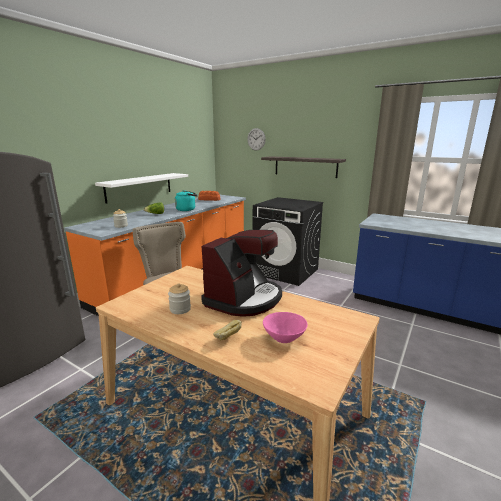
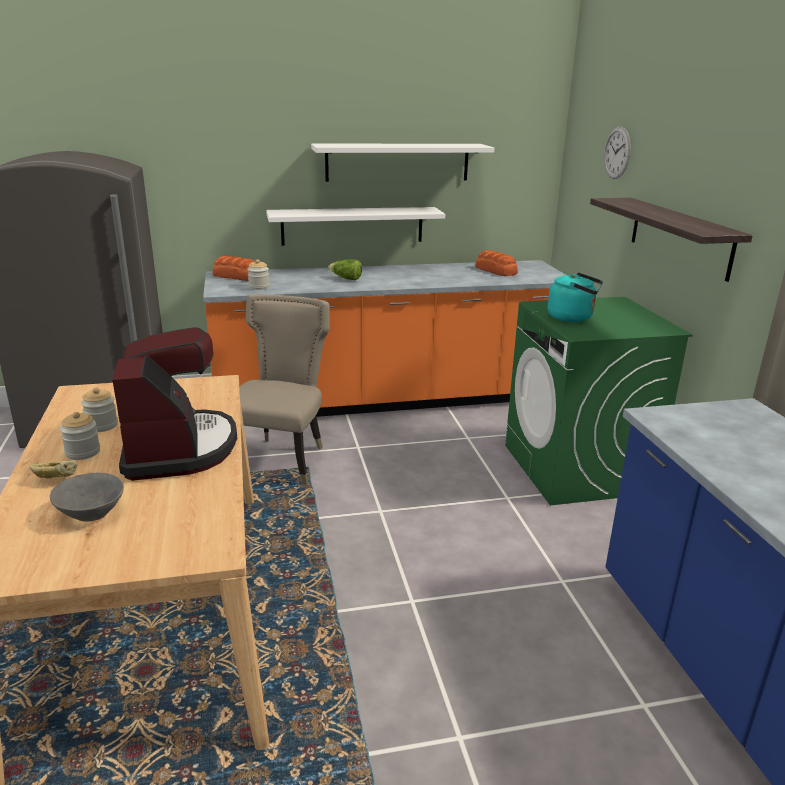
camera: 45 degrees right, 5 degrees up
turquoise kettle [175,191,198,211] -> turquoise kettle moved to [548,272,603,322]
coffee machine [201,230,282,317] -> coffee machine turned 90 degrees counterclockwise [112,327,237,481]
black washing machine [253,197,324,286] -> green washing machine [505,297,693,505]
pink bowl [263,312,308,343] -> grey bowl [50,473,124,522]
none -> jar [60,412,100,460]
none -> bread [213,256,255,281]
none -> white shelf [311,144,494,182]

